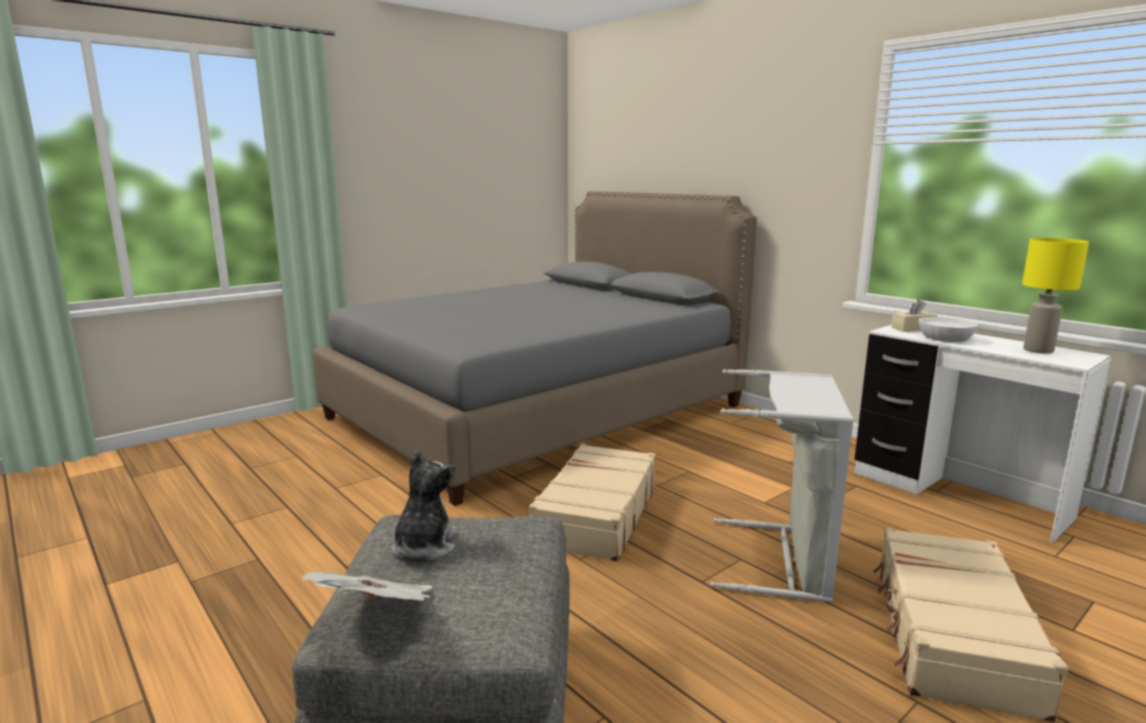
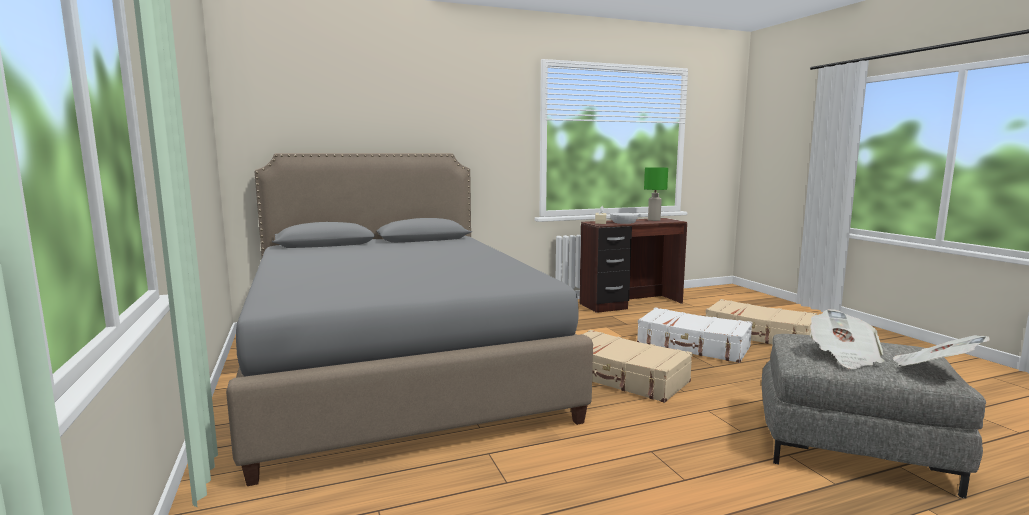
camera: 70 degrees left, 5 degrees down
plush toy [392,450,456,560] -> newspaper [810,309,884,369]
grey laundry basket [710,369,854,602] -> white suitcase [637,307,753,363]
white desk [854,325,1112,542] -> brown desk [579,218,687,313]
yellow table lamp [1022,238,1089,354] -> green table lamp [644,167,668,221]

